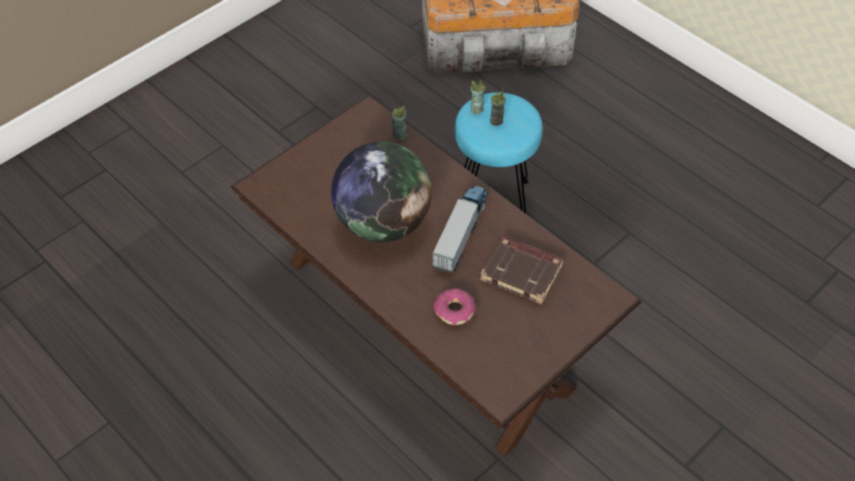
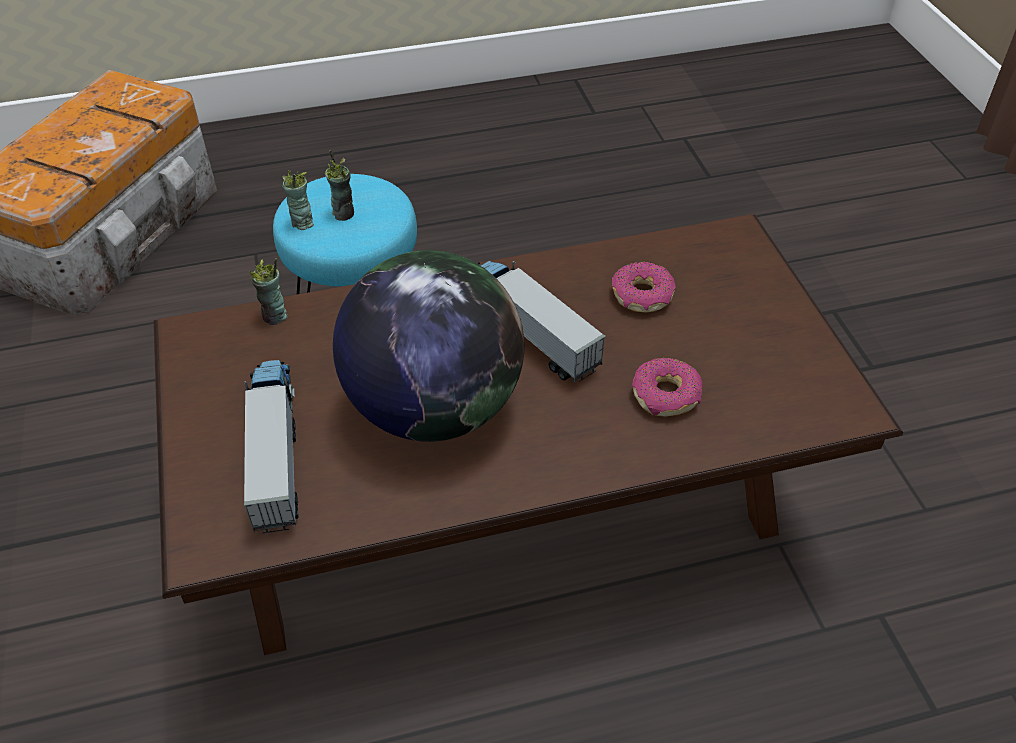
camera: 60 degrees left, 5 degrees down
brown book [480,236,564,305] -> donut [612,262,676,313]
none -> toy truck [244,360,299,533]

